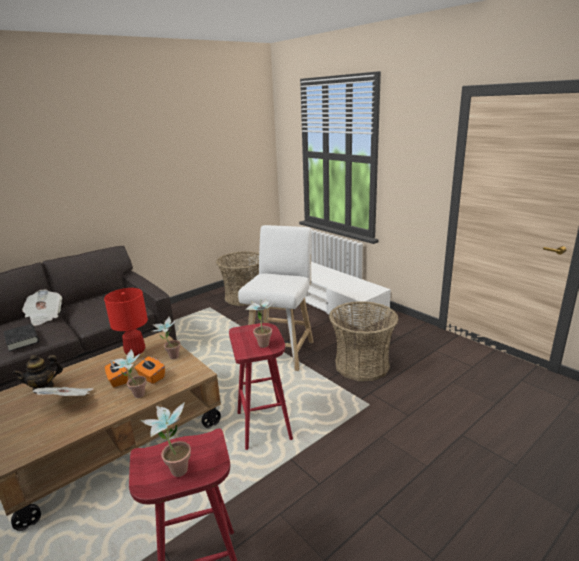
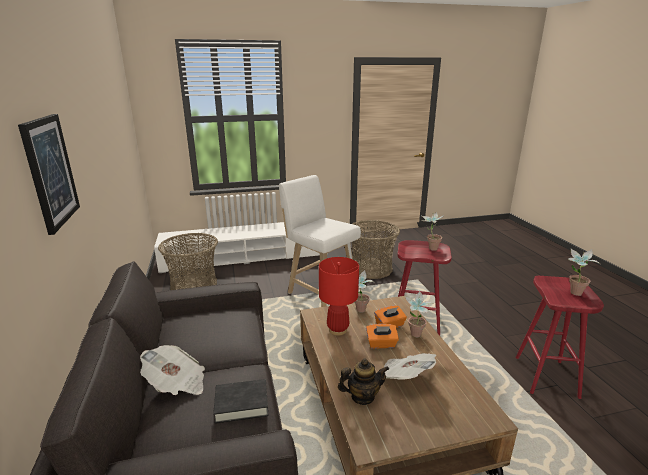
camera: 65 degrees left, 0 degrees up
teapot [13,355,63,394] -> teapot turned 90 degrees counterclockwise [338,359,389,405]
none -> picture [18,114,80,235]

